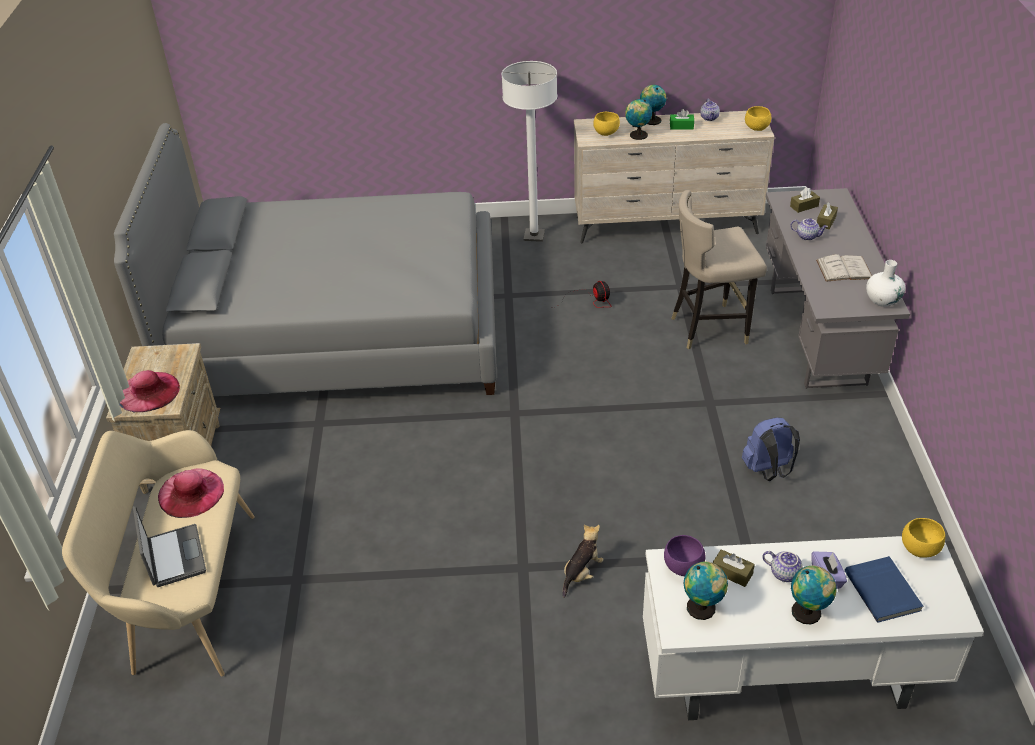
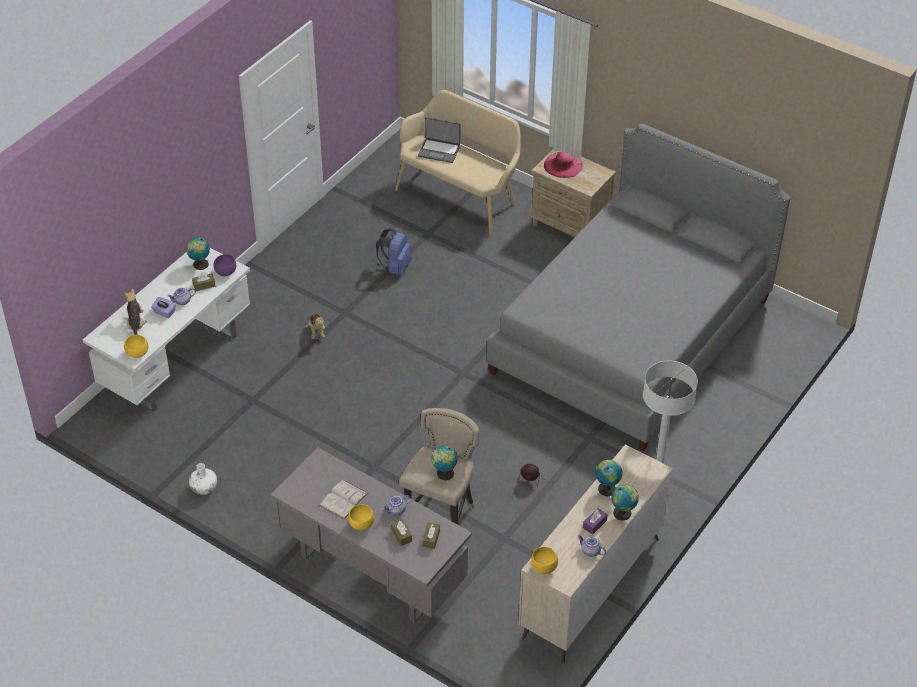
camera: 125 degrees right, 5 degrees up
pink hat [158,468,224,518] -> none
yellow bowl [593,112,620,136] -> yellow bowl moved to [348,504,375,530]
green tissue box [670,109,694,130] -> purple tissue box [583,508,608,535]
blue backpack [742,417,800,481] -> blue backpack moved to [376,228,412,275]
globe [791,566,837,624] -> globe moved to [432,446,458,480]
blue book [845,556,923,623] -> plush toy [124,288,147,335]
white vase [866,260,905,307] -> white vase moved to [189,463,217,495]

